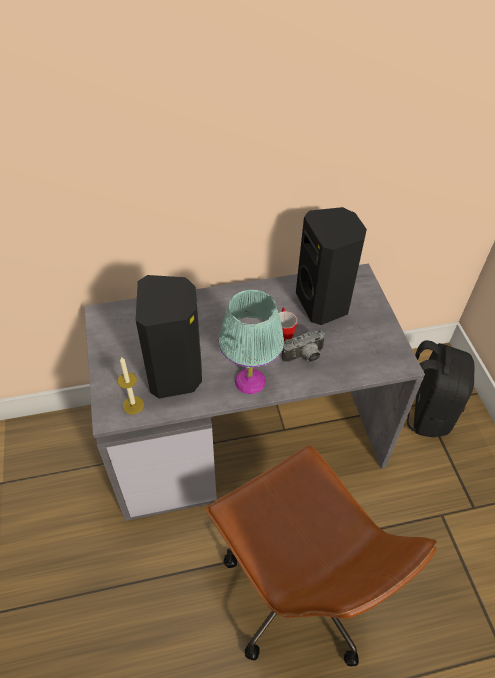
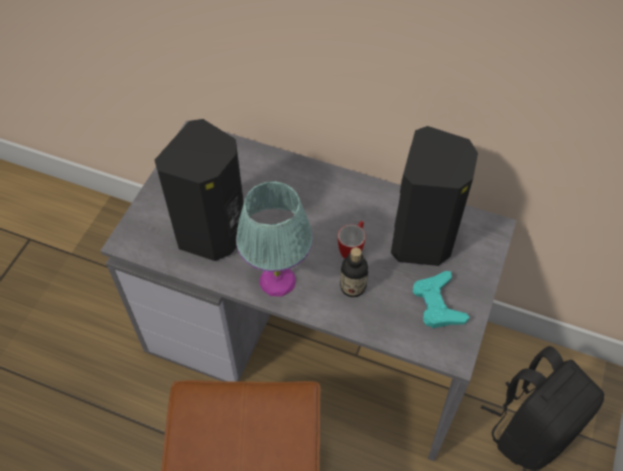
camera: 35 degrees right, 5 degrees up
candle [118,357,144,415] -> none
camera [282,330,326,363] -> bottle [340,247,368,297]
none -> turquoise game controller [413,271,470,328]

